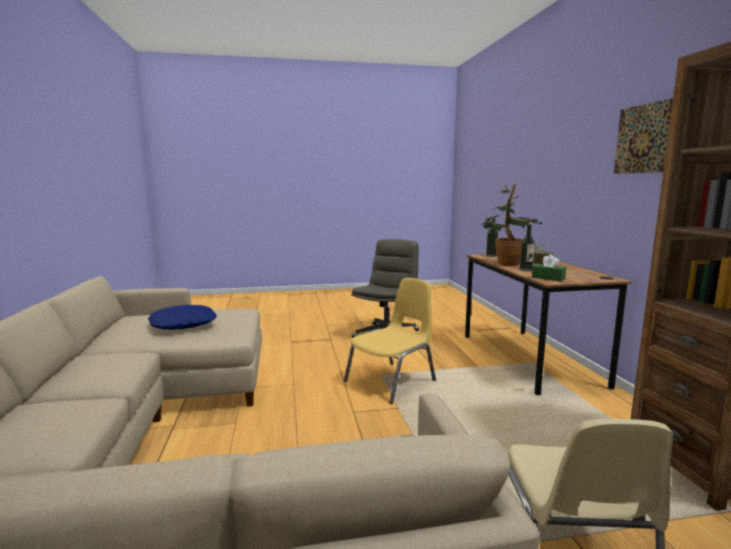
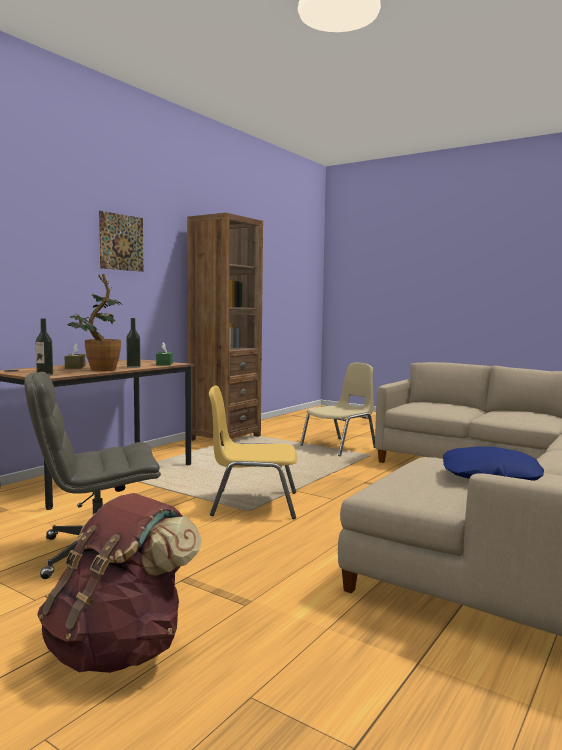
camera: 135 degrees left, 5 degrees down
none -> brown backpack [37,493,202,673]

